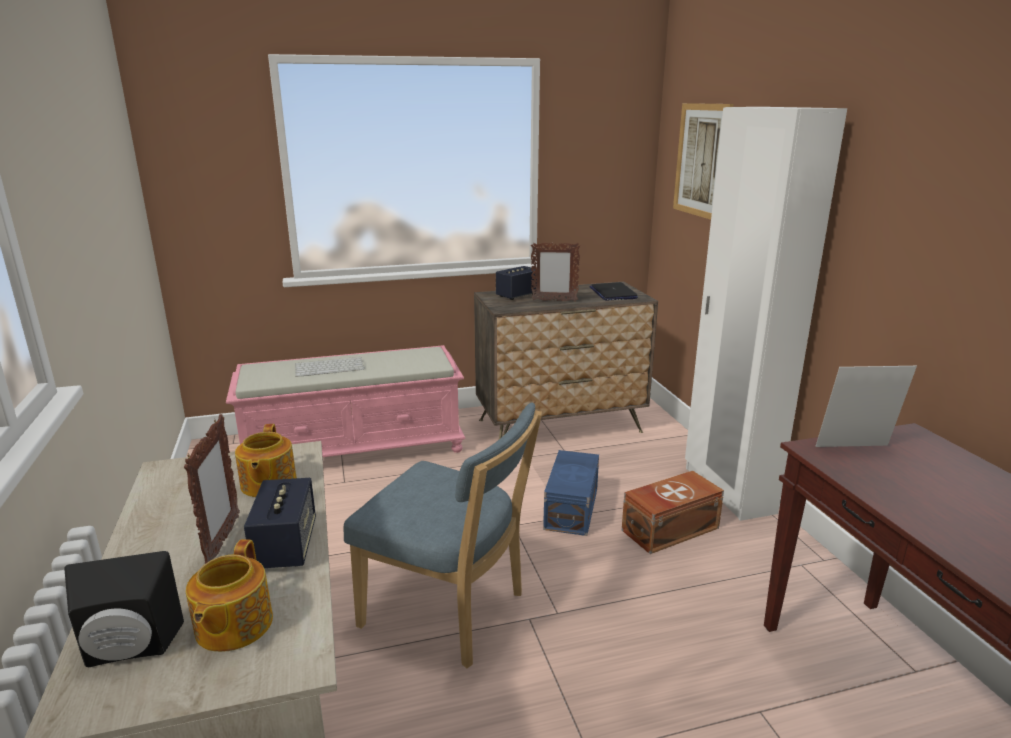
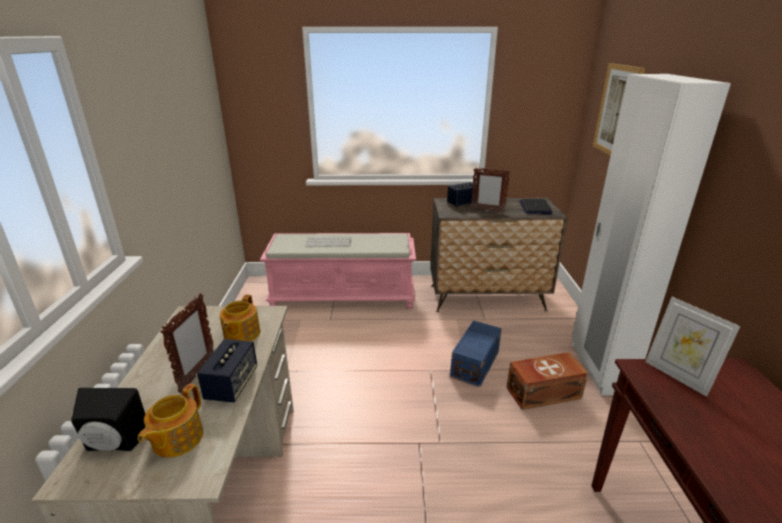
camera: 15 degrees right, 5 degrees up
blue chair [344,402,542,668] -> none
picture frame [815,366,917,447] -> picture frame turned 135 degrees counterclockwise [646,297,740,397]

